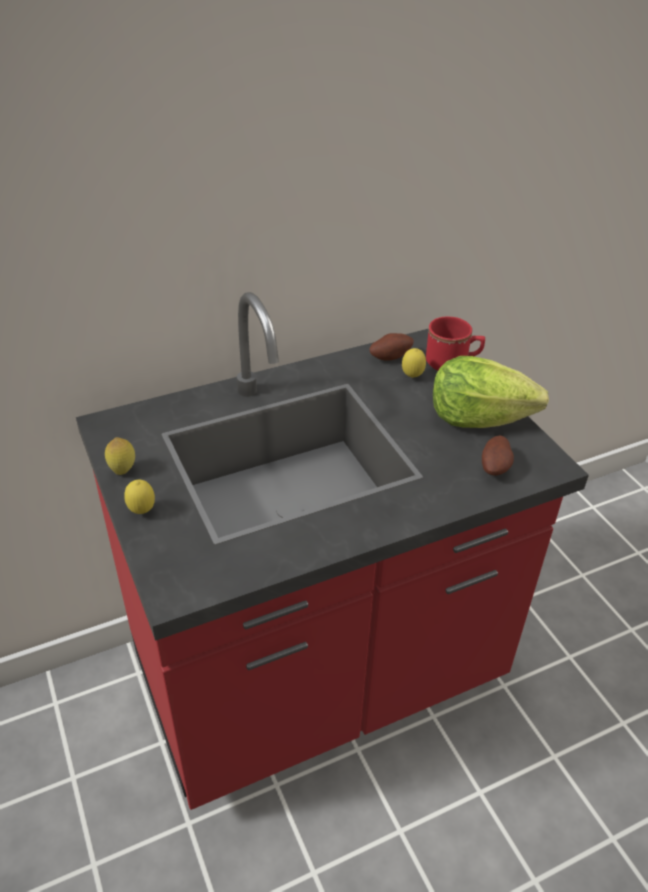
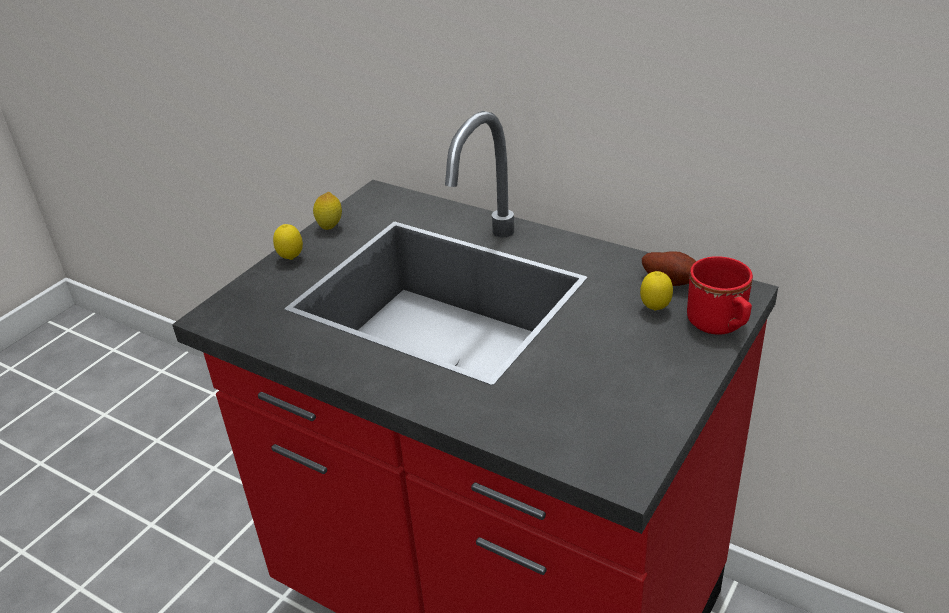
camera: 60 degrees right, 5 degrees down
lettuce [433,356,549,428] -> none
potato [482,435,514,476] -> none

